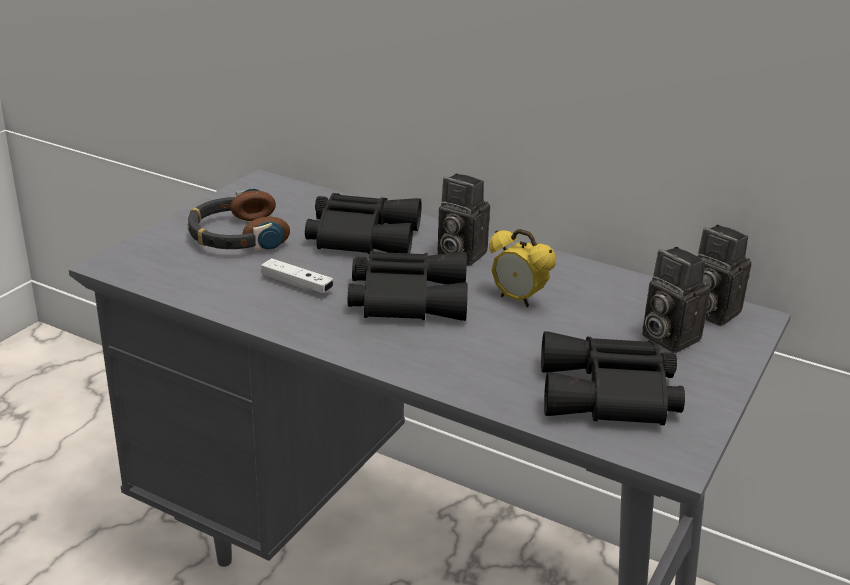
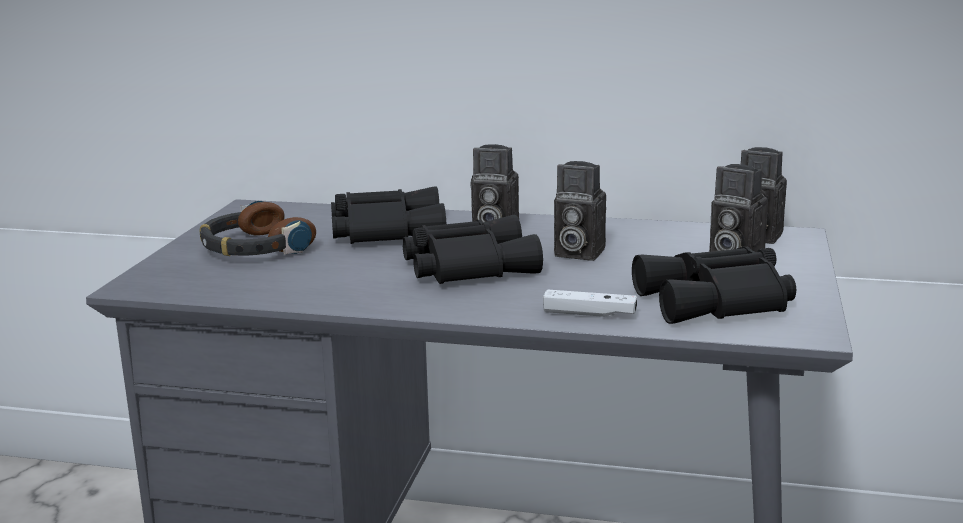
camera: 15 degrees left, 10 degrees down
white game controller [261,258,333,293] -> white game controller moved to [543,289,637,317]
alarm clock [489,229,556,307] -> camera [554,161,606,261]

